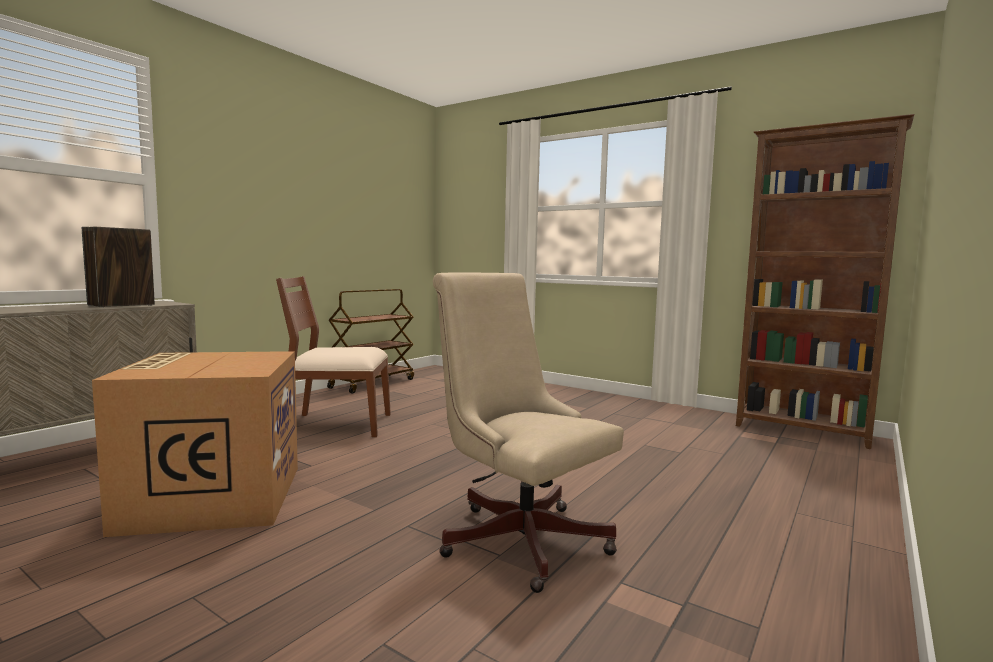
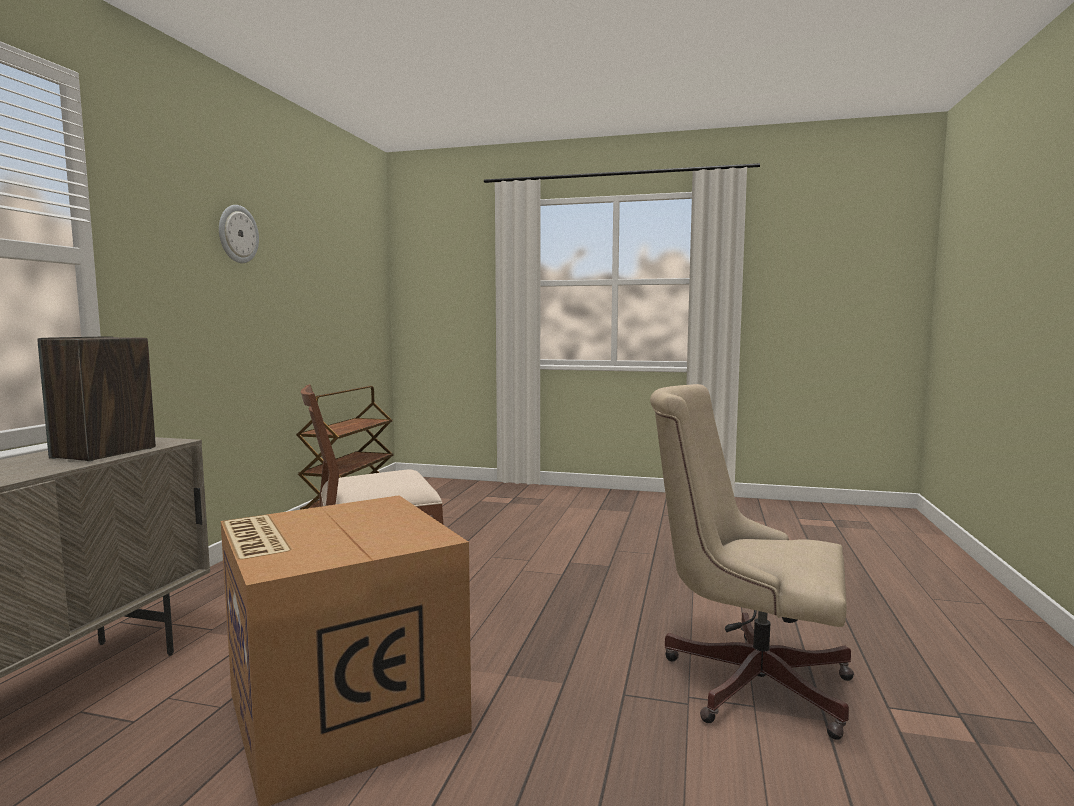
camera: 20 degrees left, 0 degrees up
brown bookcase [736,114,915,449] -> none
none -> wall clock [219,205,259,263]

